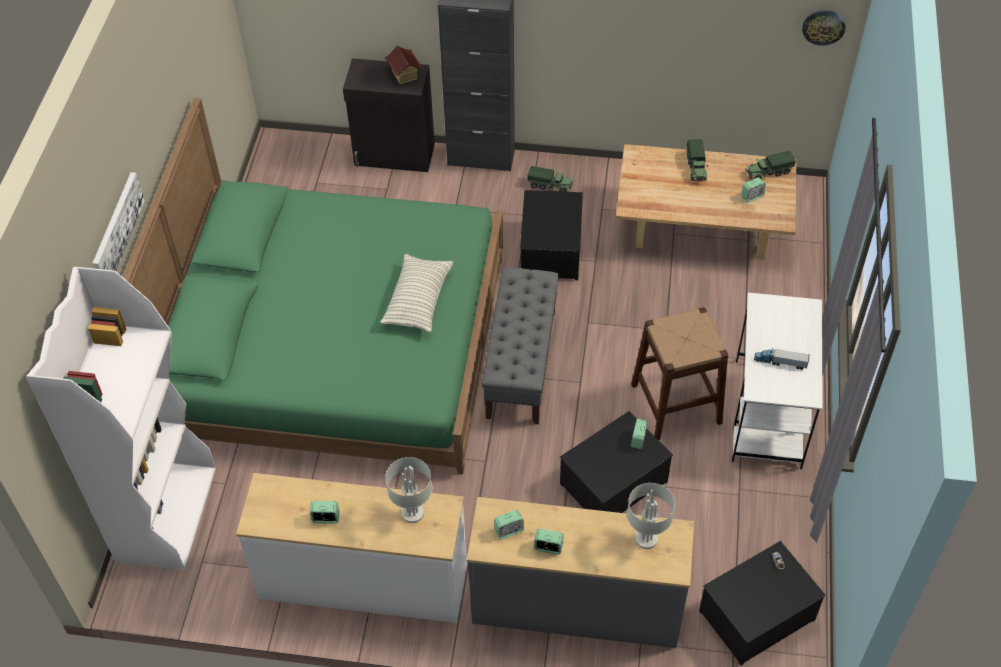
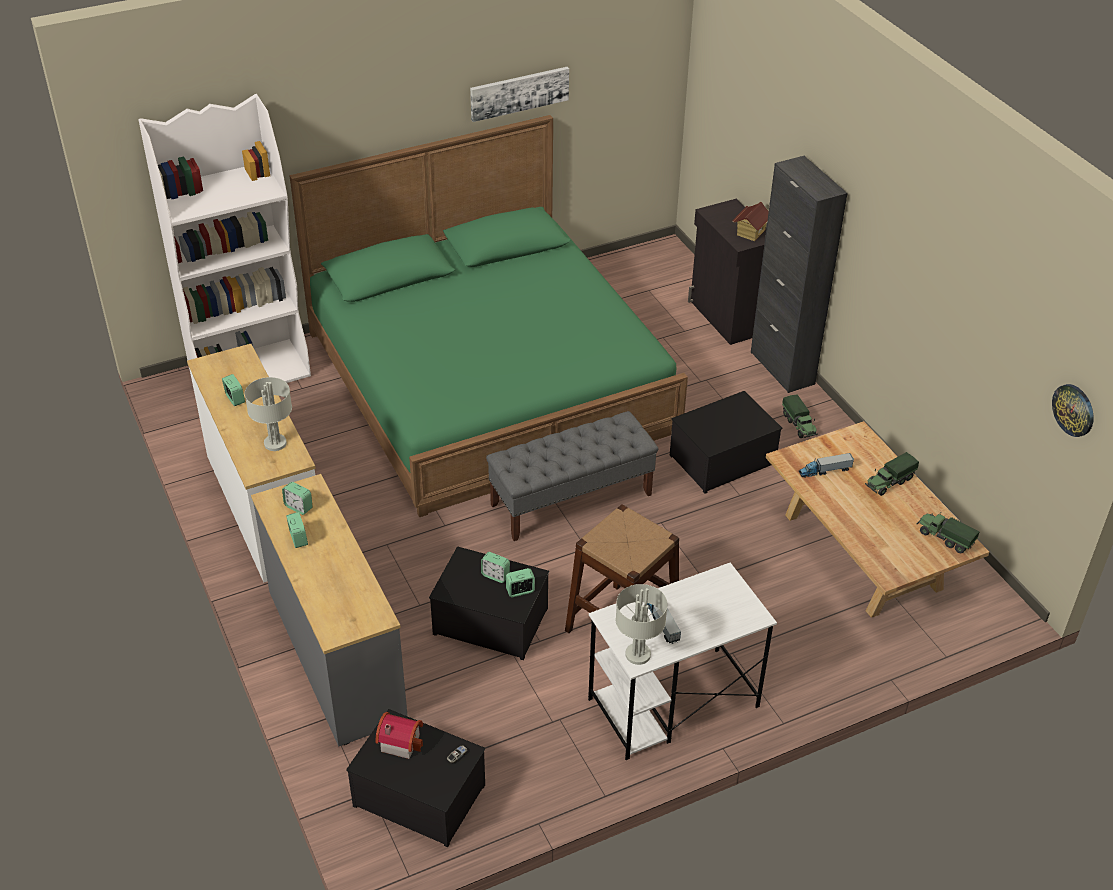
camera: 55 degrees right, 10 degrees down
picture [93,172,145,271] -> picture moved to [470,67,569,122]
pillow [380,254,453,333] -> none
grey table lamp [627,483,675,549] -> grey table lamp moved to [616,584,667,665]
alarm clock [741,177,766,203] -> alarm clock moved to [481,552,510,583]
none -> toy house [375,712,423,759]
none -> toy truck [799,453,854,478]

